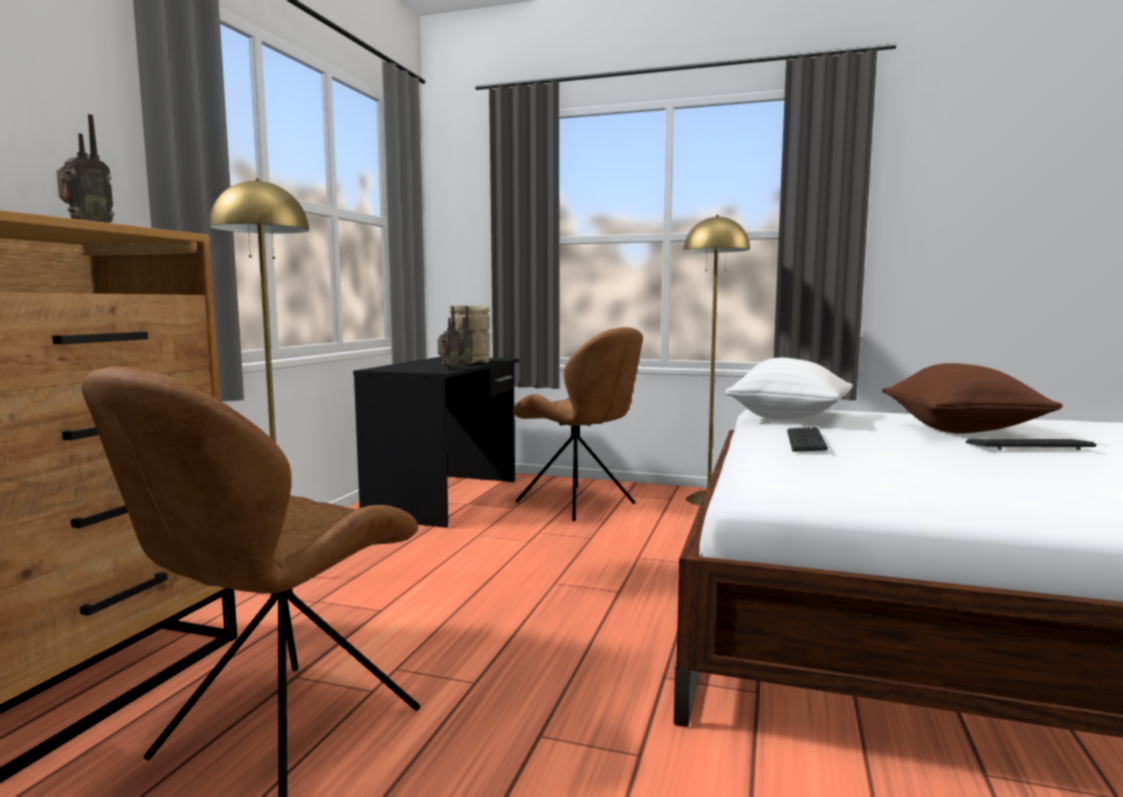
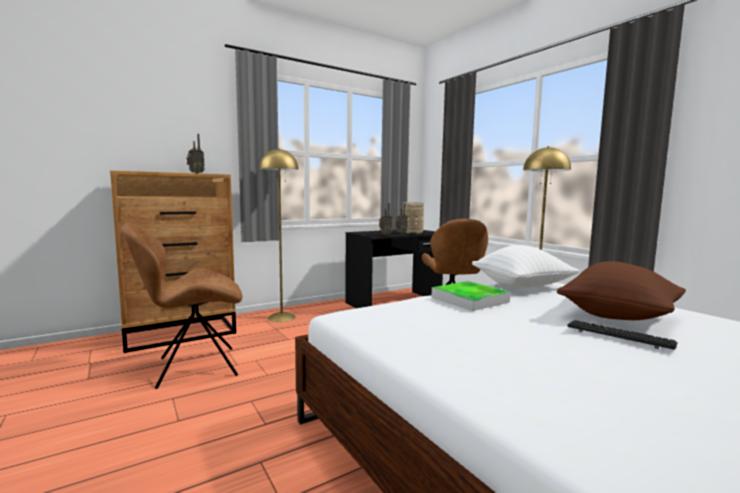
camera: 40 degrees right, 0 degrees up
keyboard [787,427,828,452] -> tray [431,281,510,311]

